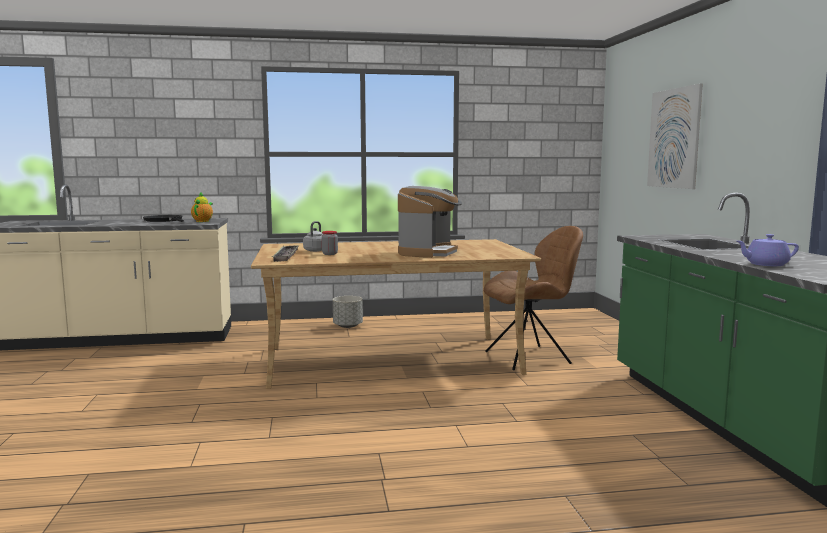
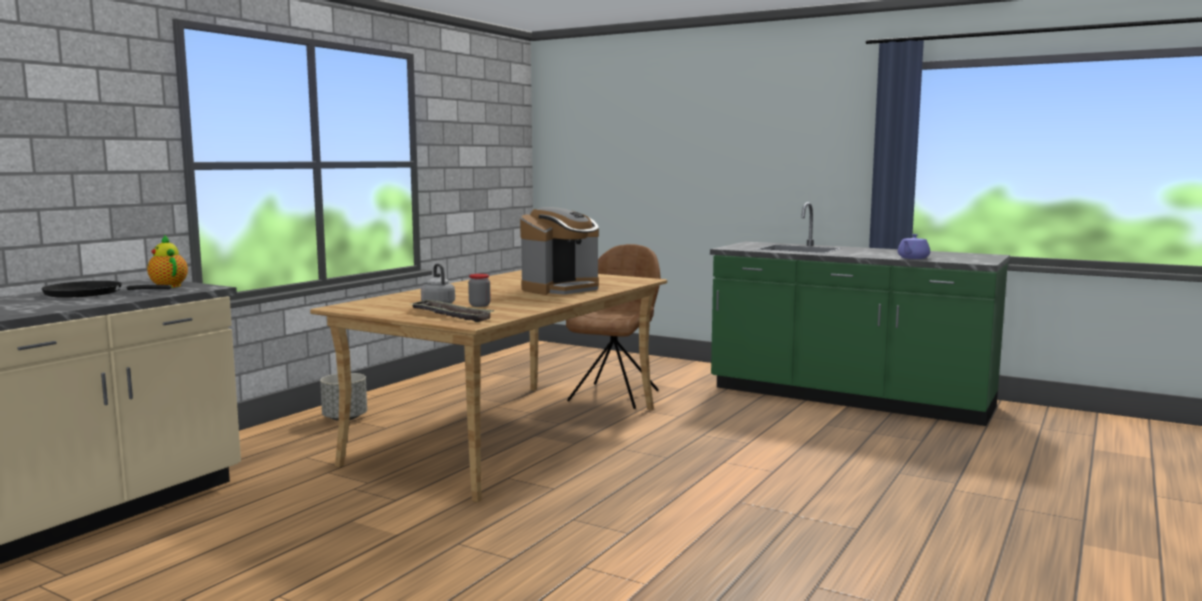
camera: 50 degrees left, 0 degrees up
coffee machine [398,186,462,258] -> coffee machine turned 75 degrees clockwise [520,207,599,295]
picture [647,83,703,189] -> none

